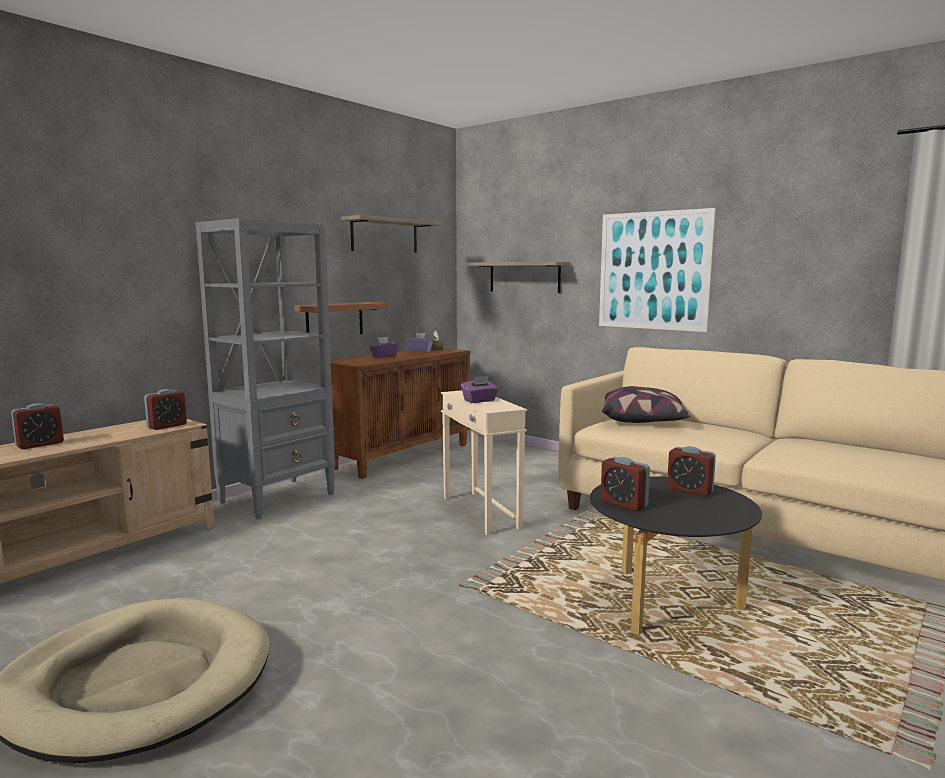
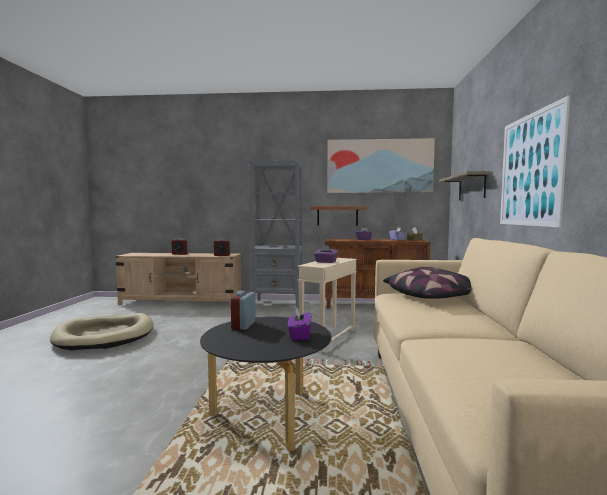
camera: 55 degrees right, 5 degrees down
shelf [341,215,443,253] -> picture [327,138,435,193]
alarm clock [667,446,716,496] -> purple tissue box [288,308,312,340]

